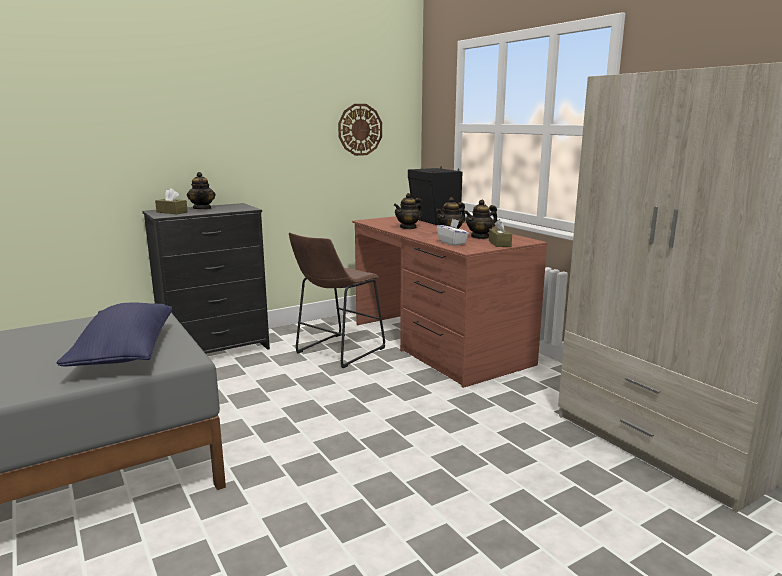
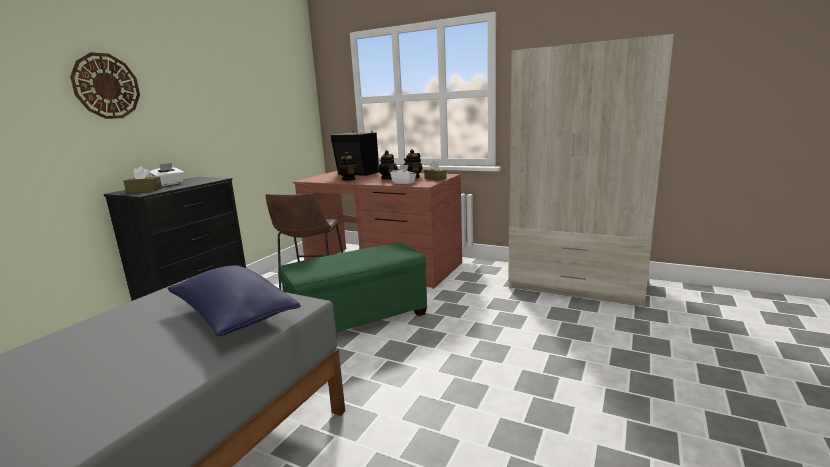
camera: 30 degrees left, 0 degrees up
teapot [187,172,215,210] -> white tissue box [149,163,184,186]
wall clock [338,104,382,156] -> wall clock moved to [70,52,140,119]
none -> green ottoman [279,242,427,332]

